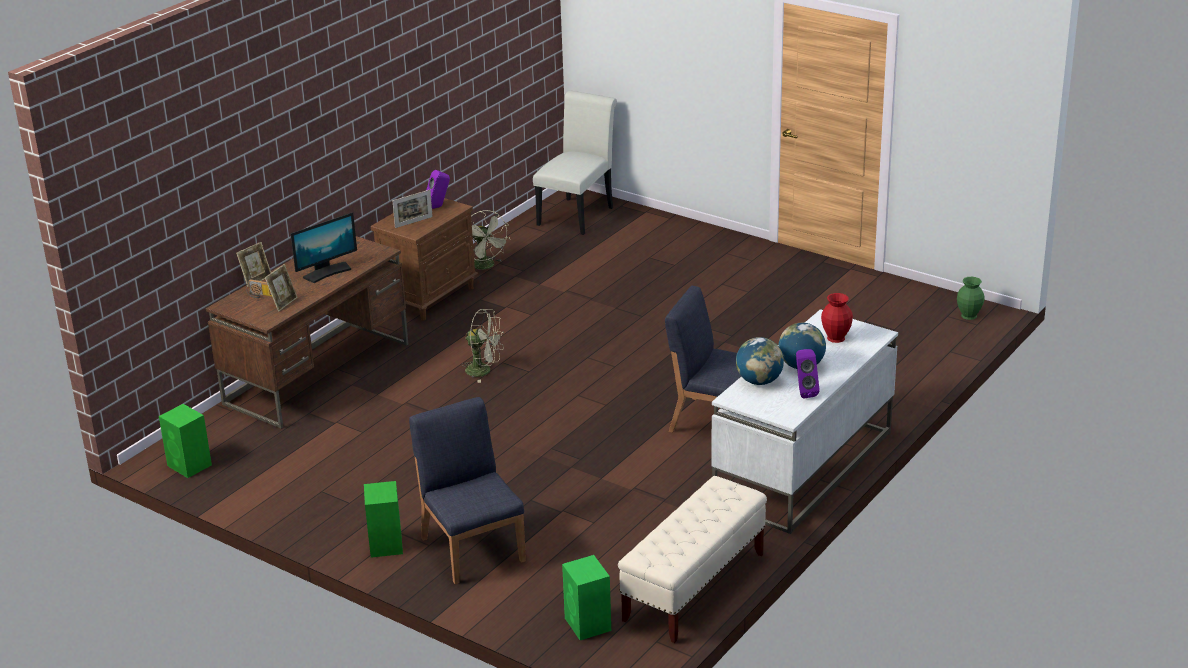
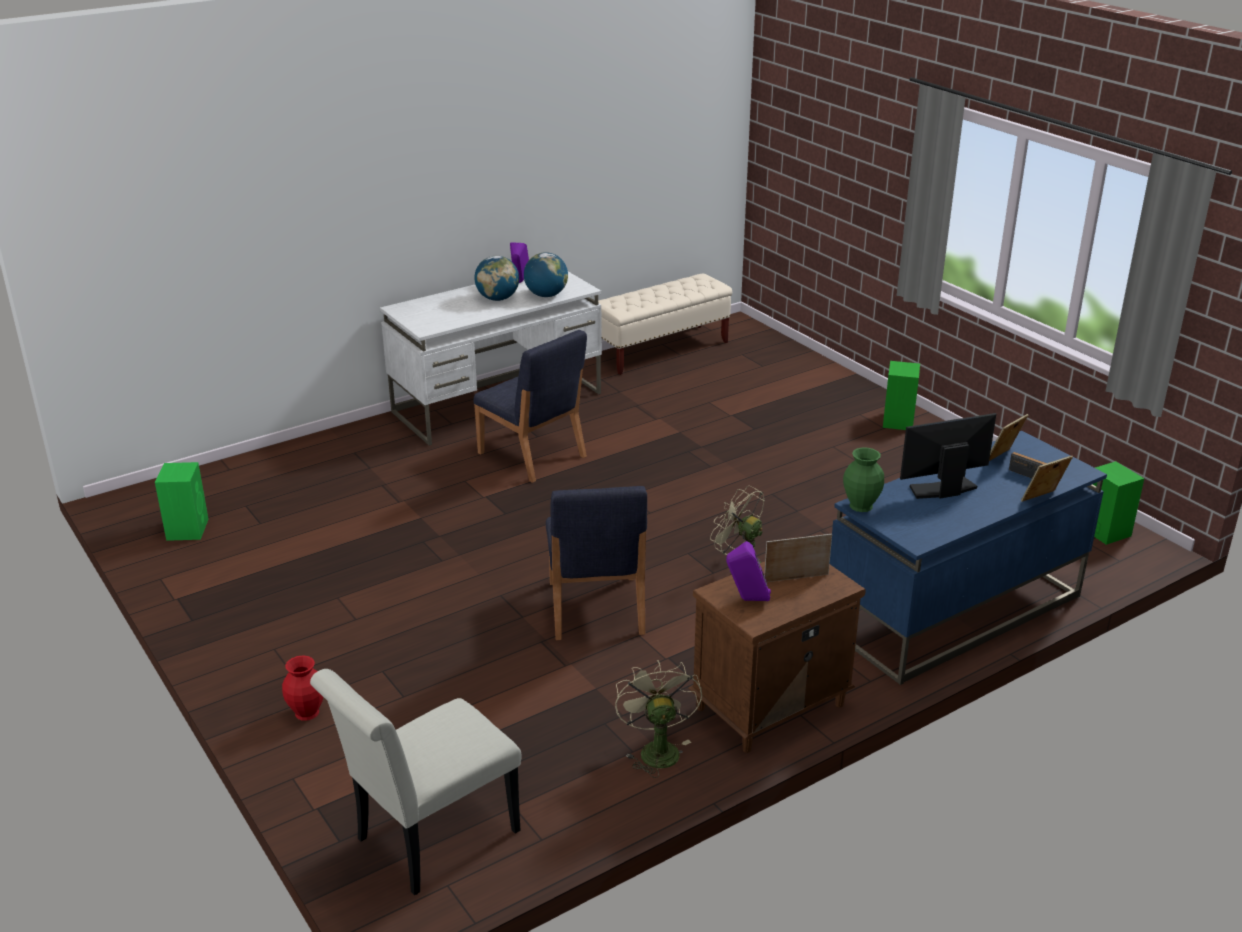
camera: 160 degrees left, 0 degrees up
brown desk [206,236,408,429] -> blue desk [830,431,1107,685]
blue chair [409,397,526,584] -> blue chair moved to [546,486,647,640]
green speaker [562,555,611,640] -> green speaker moved to [155,462,209,541]
red vase [821,293,853,343] -> red vase moved to [282,655,323,721]
green vase [957,277,985,320] -> green vase moved to [843,447,884,512]

